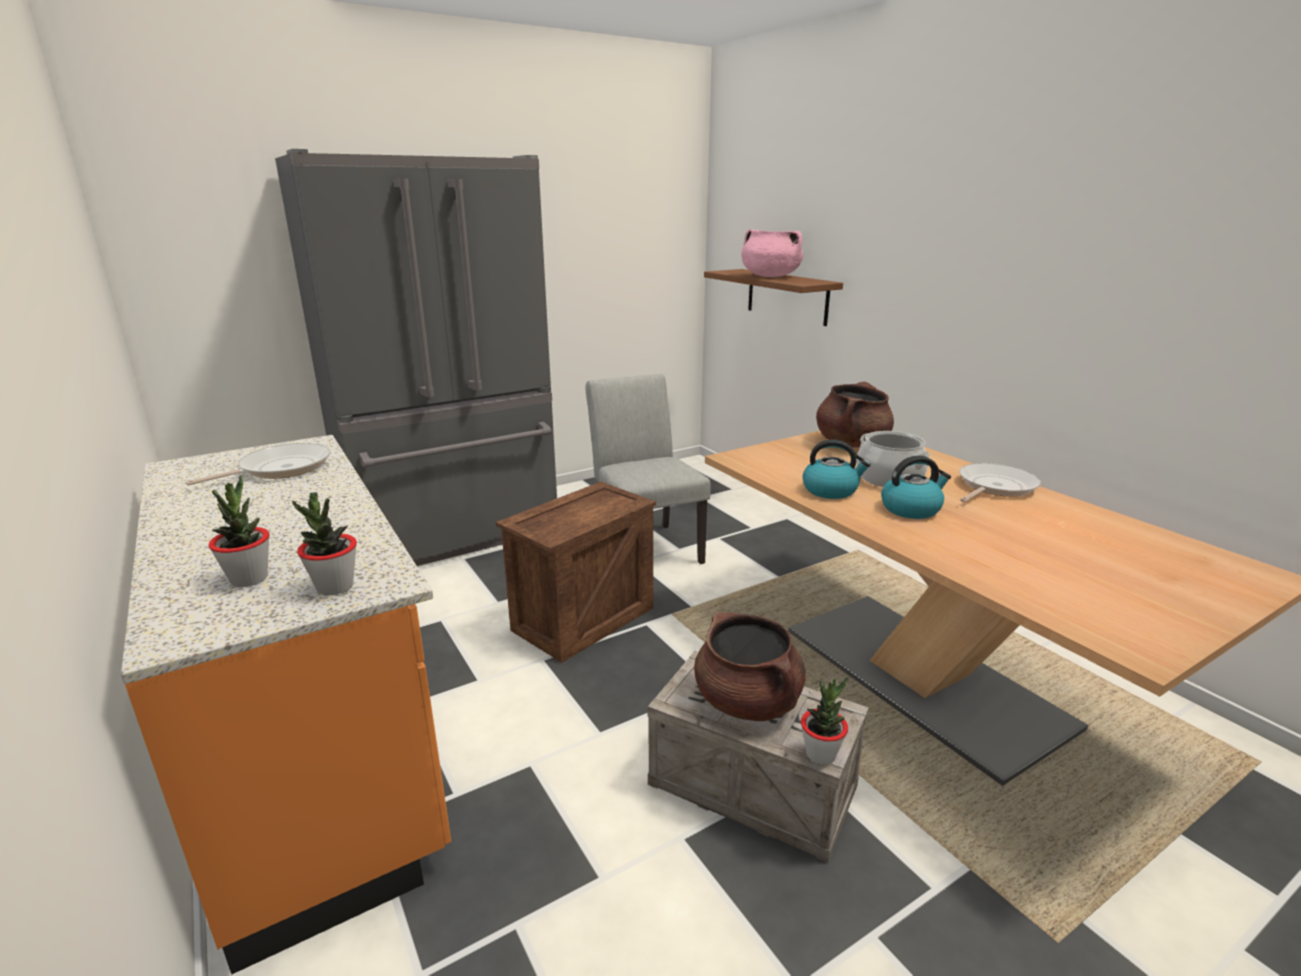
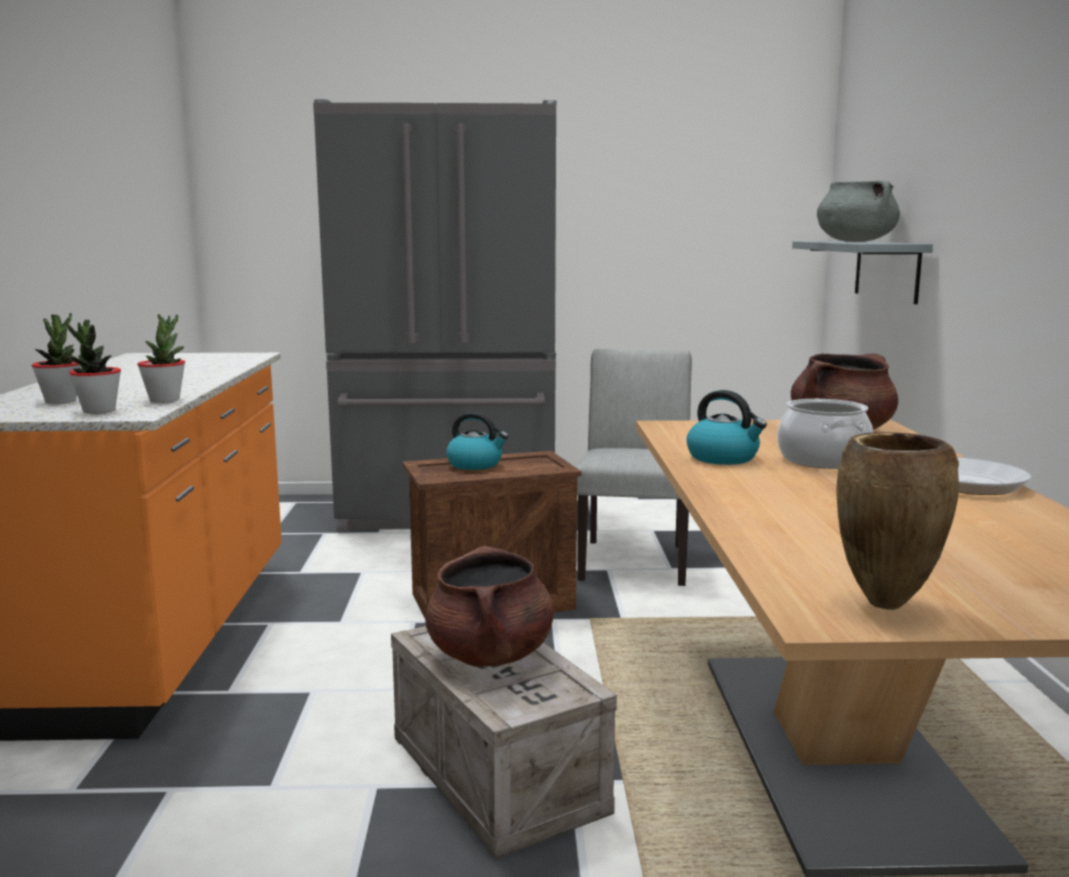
camera: 30 degrees right, 10 degrees down
frying pan [186,443,330,486] -> none
brown shelf [704,269,843,326] -> grey shelf [792,241,933,304]
pink cooking pot [741,229,803,277] -> grey cooking pot [817,181,900,242]
potted plant [801,677,848,765] -> potted plant moved to [137,314,185,403]
kettle [881,456,951,519] -> kettle moved to [446,412,509,470]
none -> brown vase [836,432,959,610]

